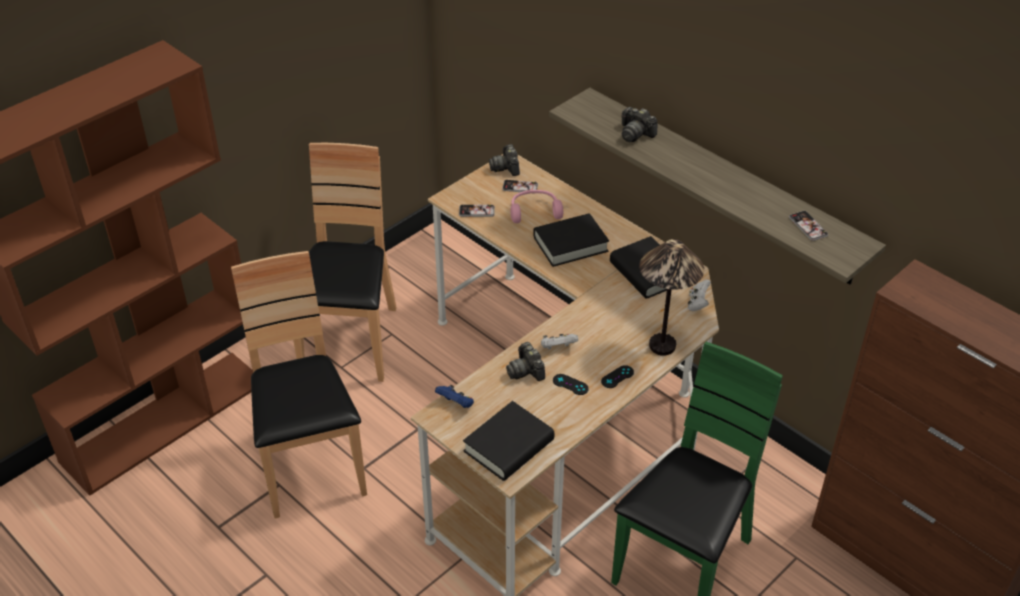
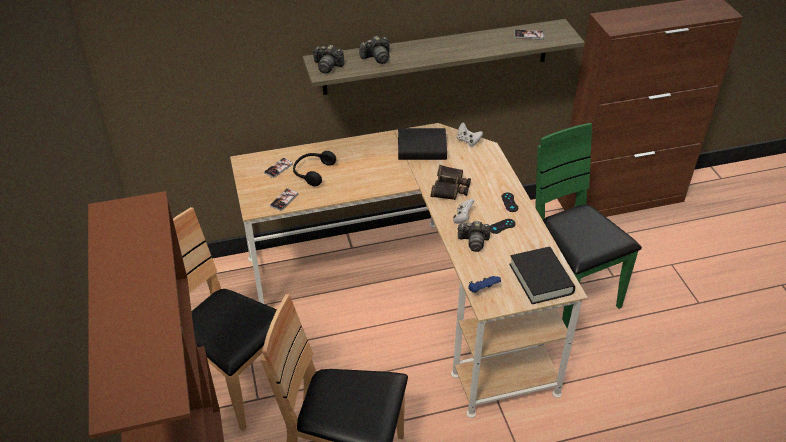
camera: 60 degrees left, 0 degrees up
camera [489,144,520,176] -> camera moved to [313,45,344,73]
pink headphones [510,190,563,223] -> black headphones [293,151,336,186]
black book [533,213,609,267] -> none
table lamp [639,239,704,356] -> none
none -> binoculars [430,165,471,200]

